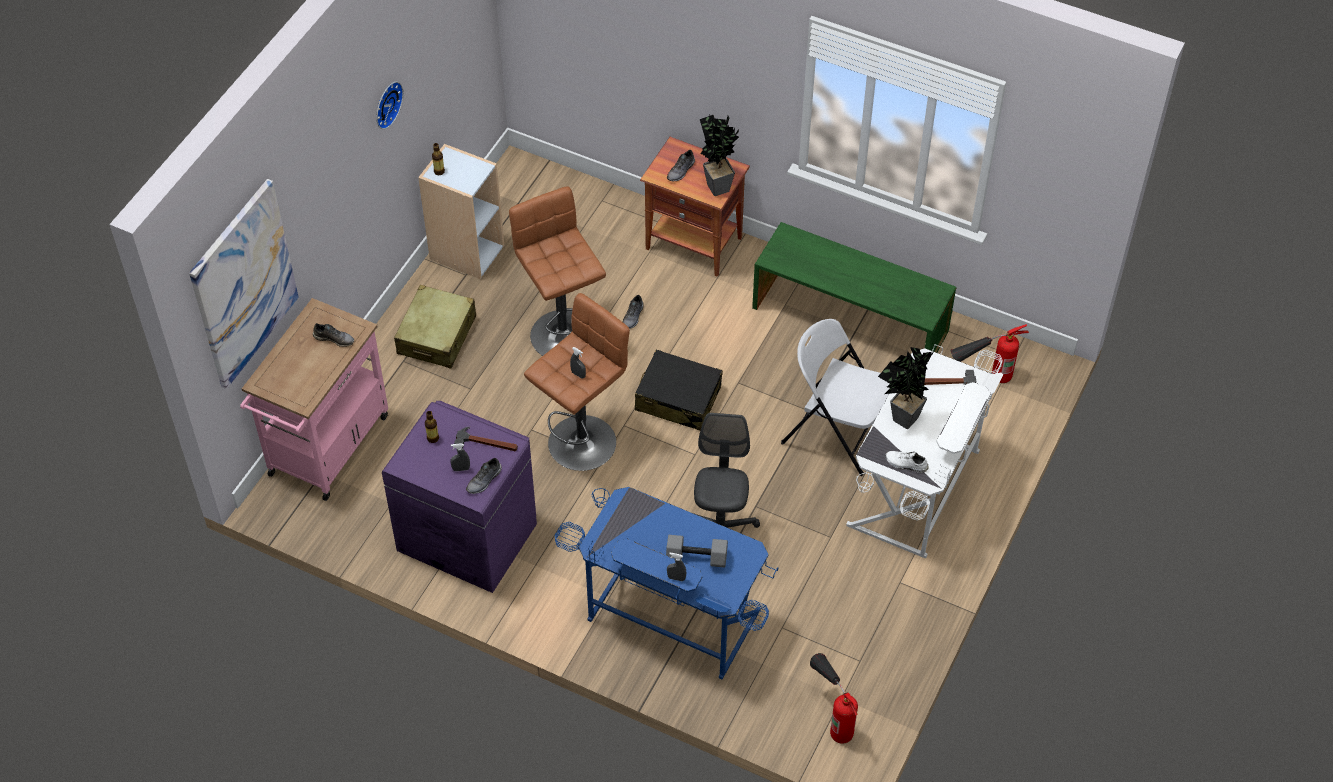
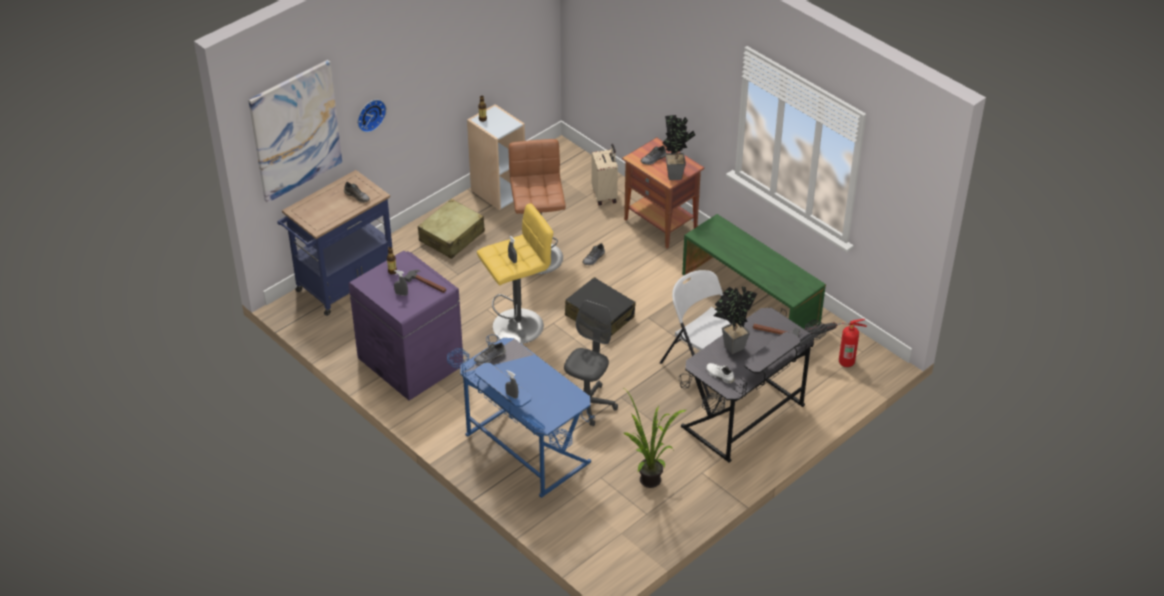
camera: 20 degrees right, 10 degrees down
pink cart [240,298,388,501] -> blue cart [277,170,393,316]
wall clock [376,82,404,129] -> wall clock moved to [358,100,387,132]
grey shoe [466,458,502,494] -> grey shoe moved to [474,343,506,364]
brown stool [524,293,630,471] -> yellow stool [477,203,553,344]
grey dumbbell [666,535,728,568] -> none
fire extinguisher [810,653,858,744] -> none
white desk [846,344,1003,558] -> black desk [679,308,827,463]
none -> beige suitcase [591,144,618,206]
none -> potted plant [624,389,686,488]

